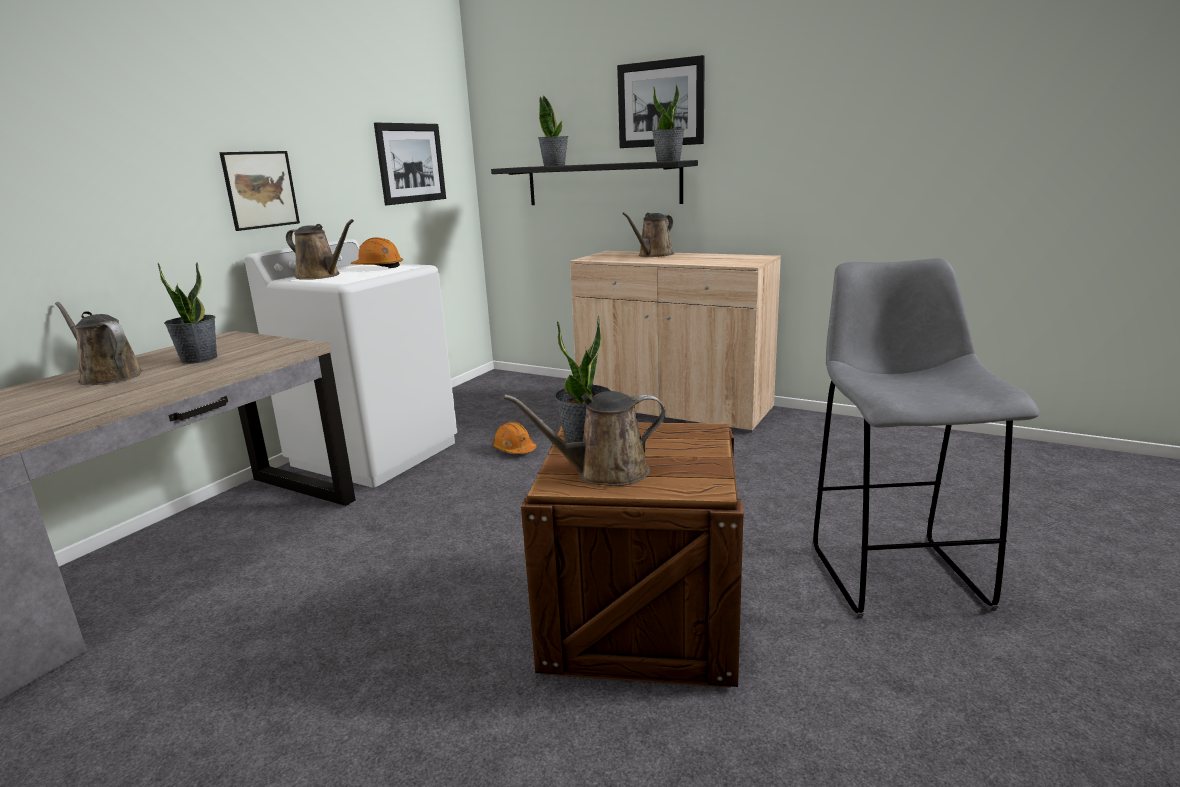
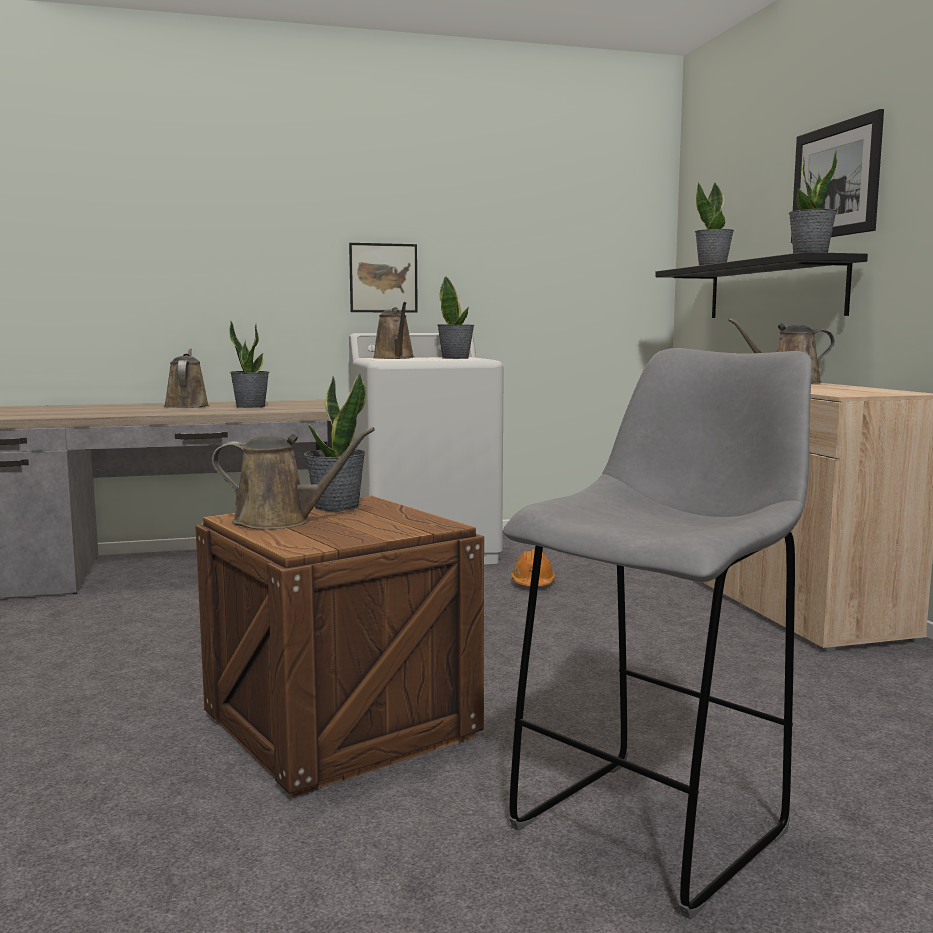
camera: 45 degrees right, 10 degrees down
orange hard hat [351,237,403,268] -> potted plant [437,277,474,359]
picture [374,123,446,205] -> none
brown watering can [504,391,666,486] -> brown watering can turned 150 degrees clockwise [212,427,375,530]

